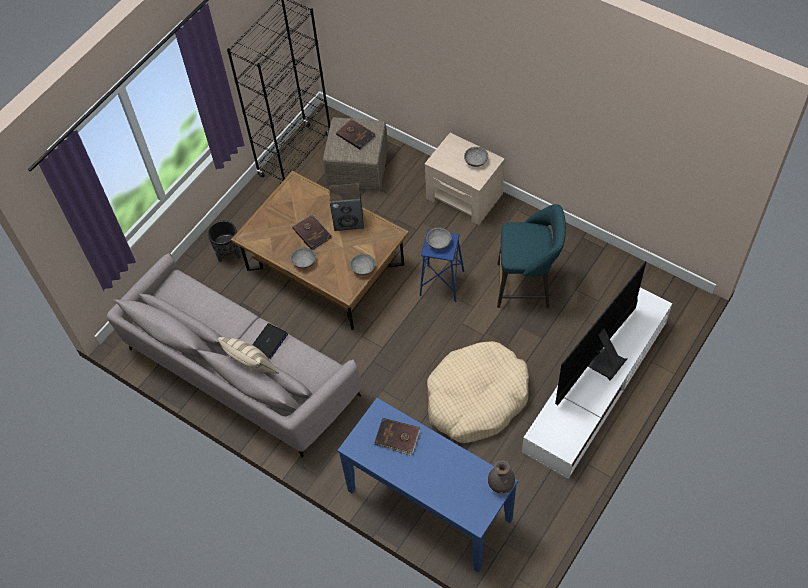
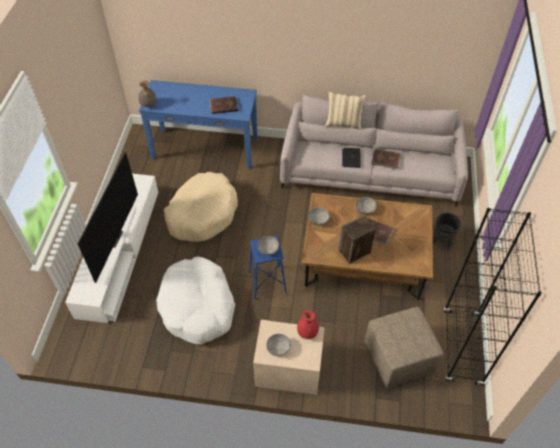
camera: 150 degrees right, 5 degrees down
brown book [336,118,375,150] -> brown book moved to [371,149,401,169]
turquoise stool [497,204,566,309] -> white dog bed [156,256,235,345]
none -> red vase [297,310,319,339]

